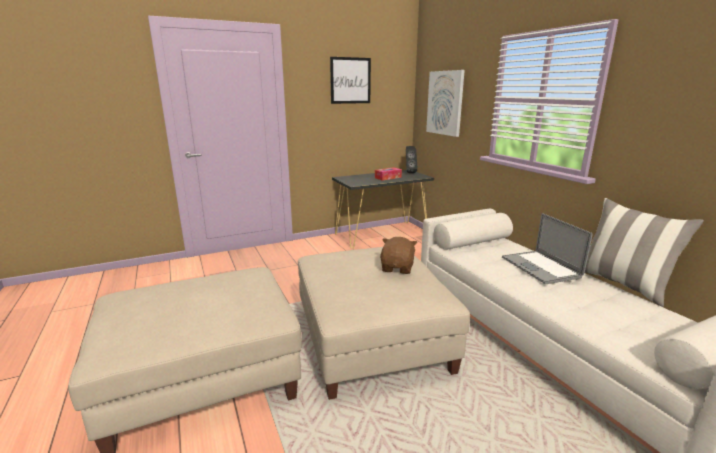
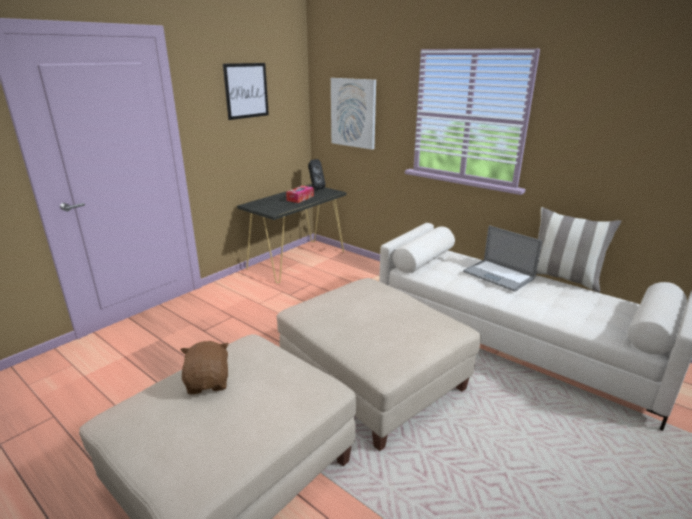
camera: 25 degrees left, 5 degrees up
brown plush toy [380,237,418,274] -> brown plush toy moved to [181,341,229,394]

